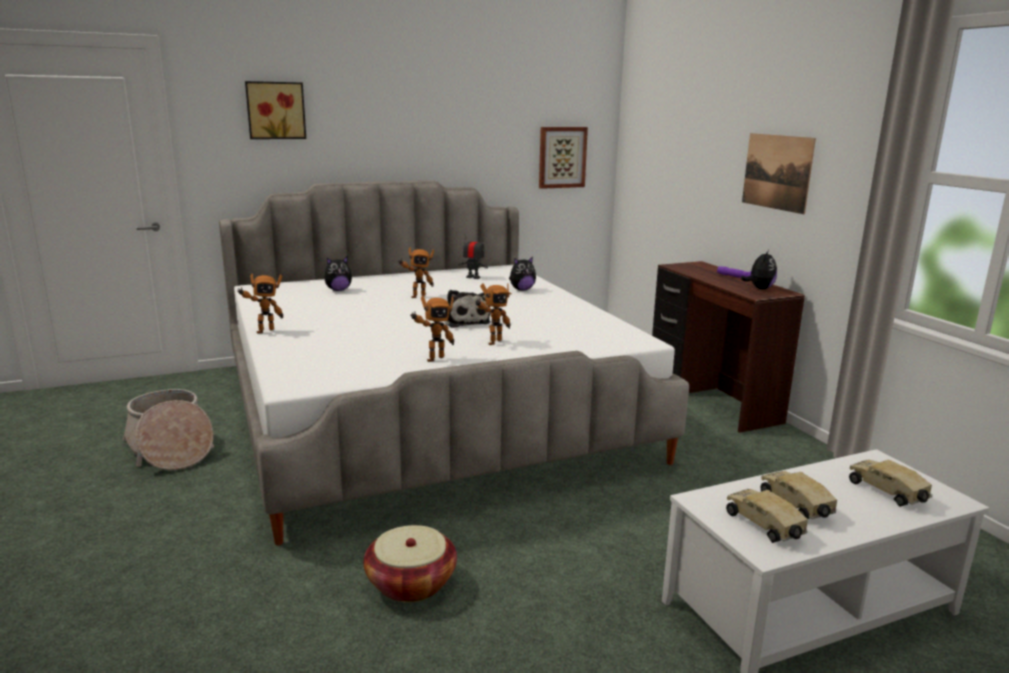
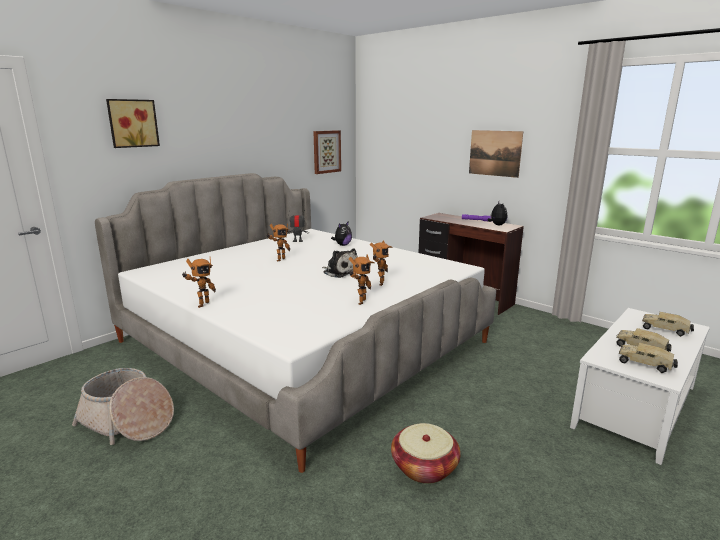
camera: 25 degrees left, 0 degrees up
plush toy [324,257,352,291] -> none

